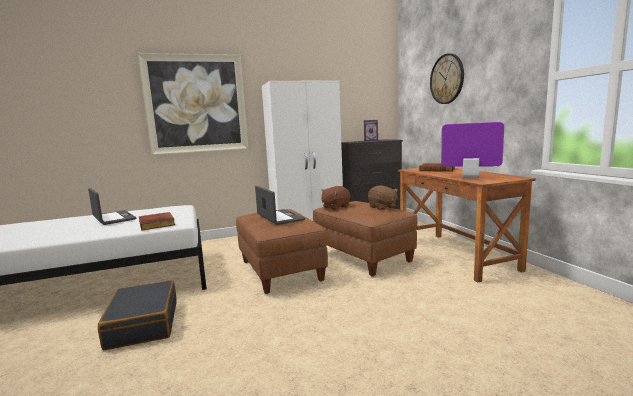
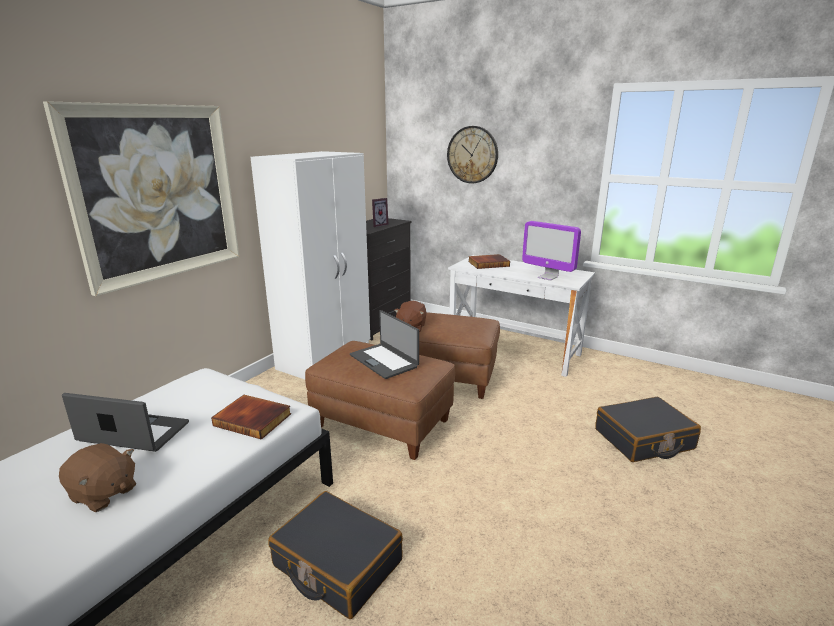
camera: 40 degrees left, 10 degrees up
laptop [255,186,305,225] -> laptop turned 150 degrees counterclockwise [350,310,419,379]
brown plush toy [368,185,398,210] -> brown plush toy moved to [59,443,136,512]
brown desk [398,168,536,282] -> white desk [448,255,595,377]
monitor [441,122,504,179] -> monitor turned 120 degrees counterclockwise [522,221,581,281]
none -> black suitcase [595,397,701,462]

